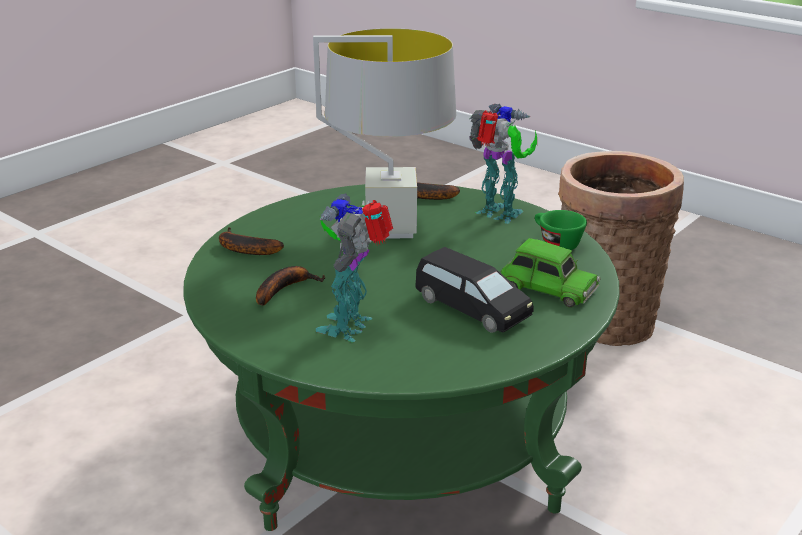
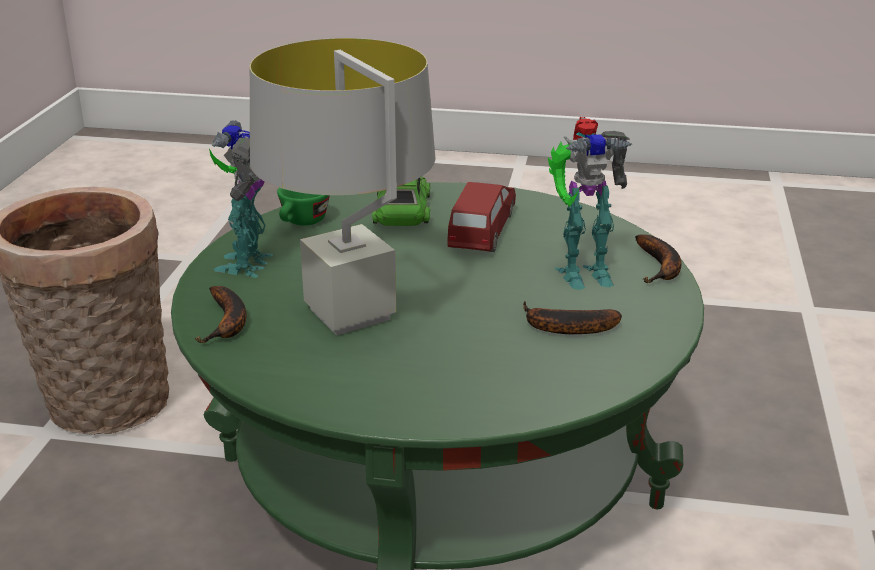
camera: 120 degrees left, 0 degrees up
banana [219,227,284,255] -> banana moved to [635,234,681,283]
black toy car [415,247,534,333] -> red toy car [447,182,516,252]

